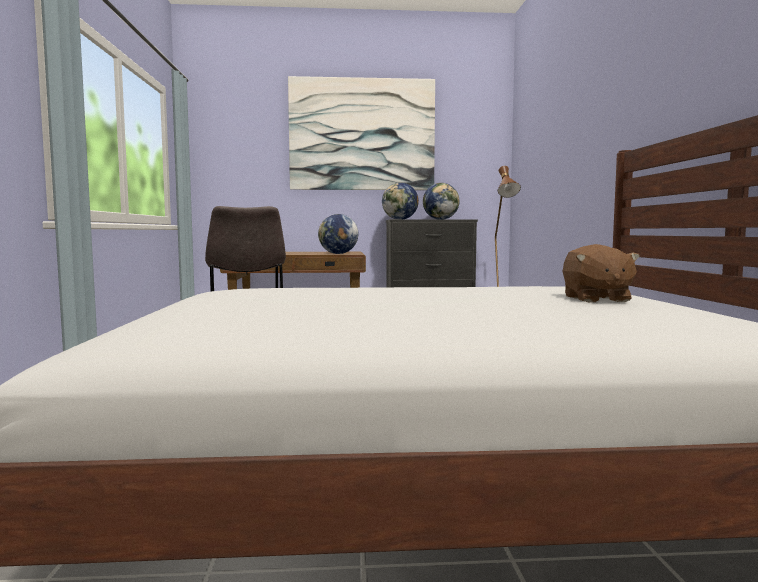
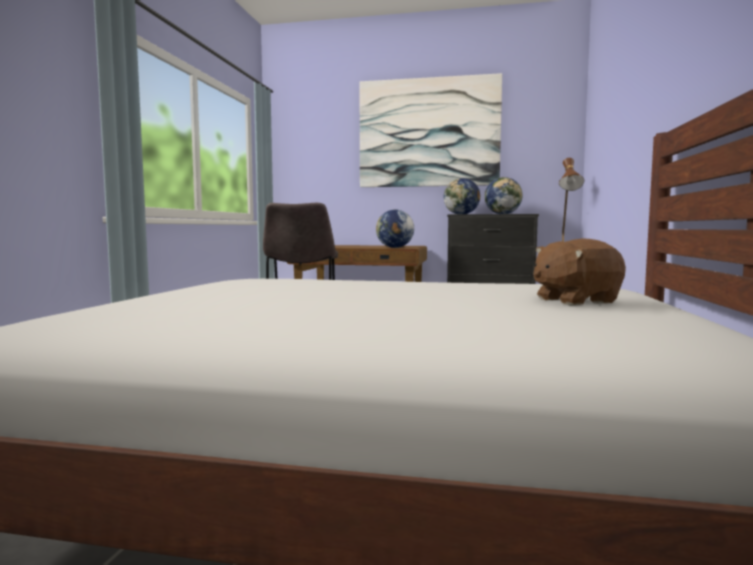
camera: 15 degrees right, 0 degrees up
brown plush toy [563,244,640,302] -> brown plush toy turned 60 degrees clockwise [533,238,626,305]

